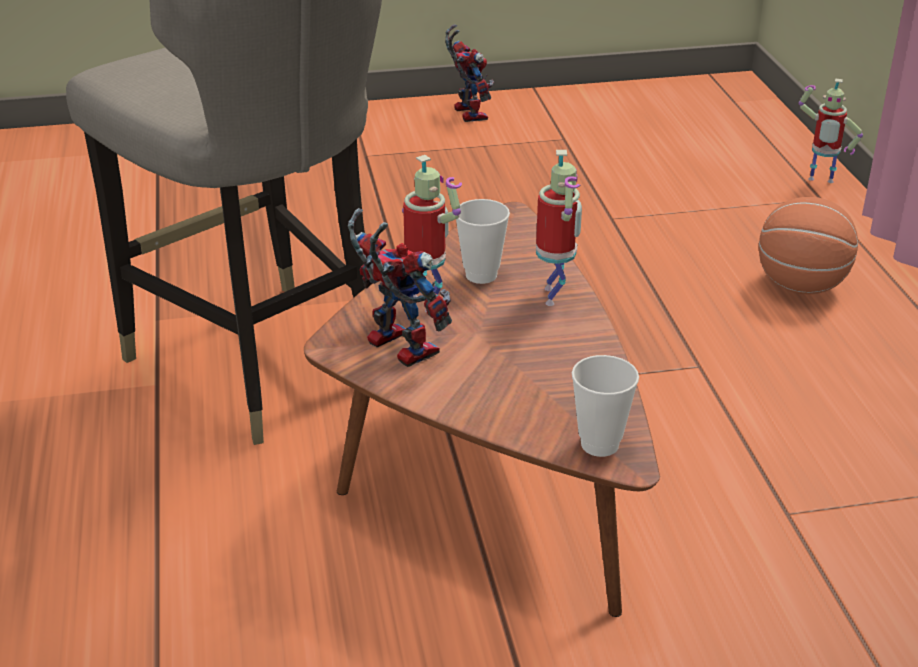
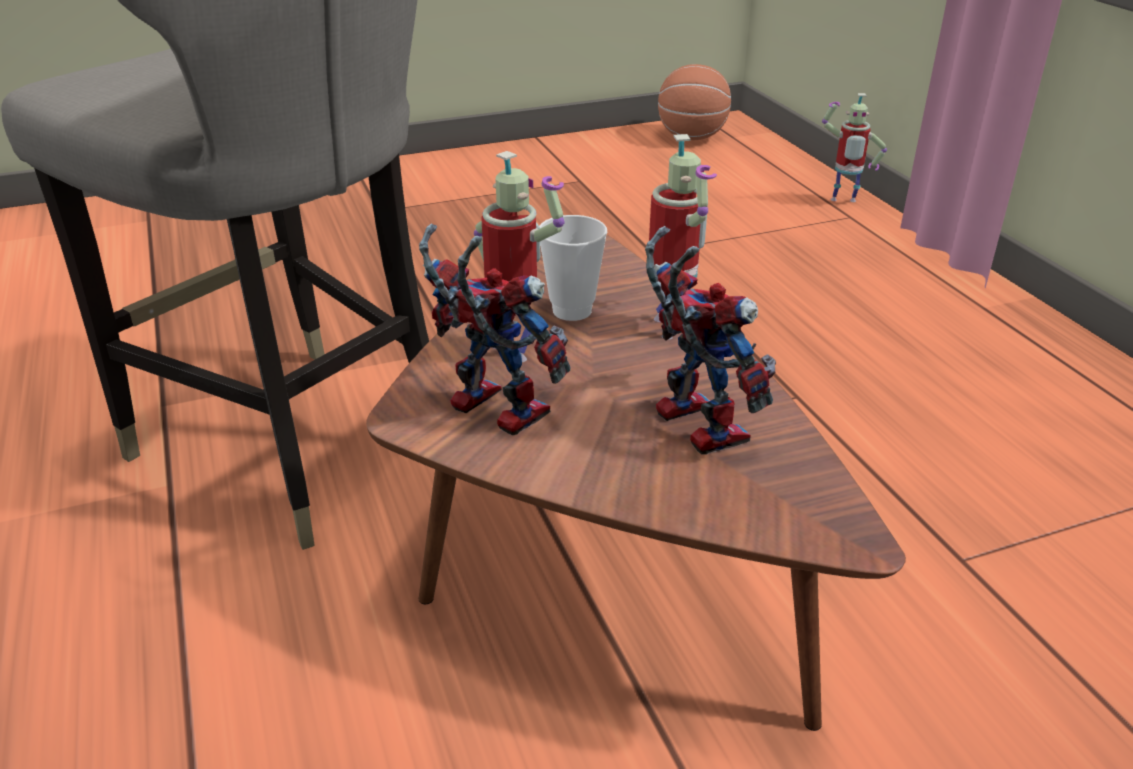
camera: 10 degrees left, 0 degrees up
toy robot [445,24,494,122] -> toy robot moved to [645,226,776,455]
cup [572,355,639,457] -> none
basketball [759,197,858,294] -> basketball moved to [658,64,731,140]

